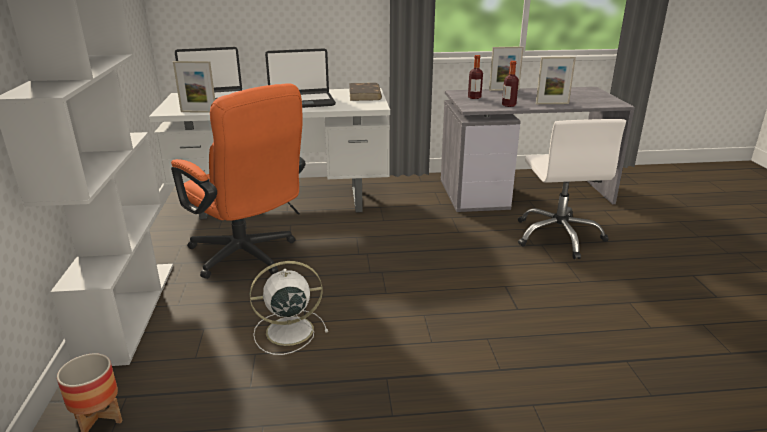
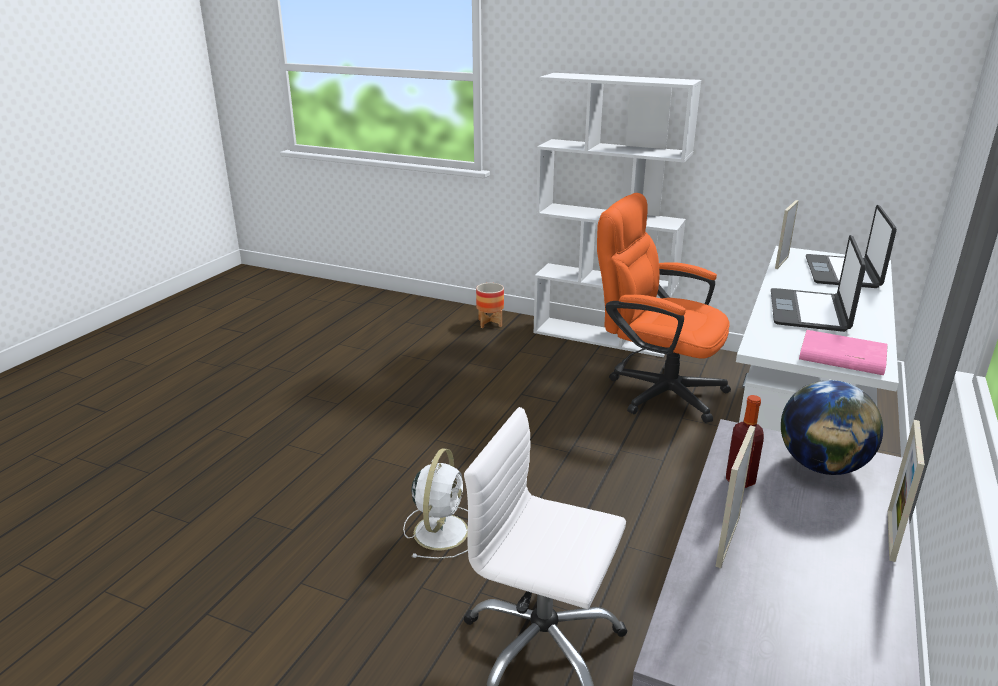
camera: 120 degrees right, 0 degrees up
orange office chair [171,83,306,279] -> orange office chair turned 45 degrees clockwise [597,193,731,423]
white fan [250,261,328,355] -> white fan moved to [403,448,468,559]
brown book [349,83,382,101] -> pink book [799,330,888,375]
bottle [468,55,483,99] -> globe [781,380,883,475]

